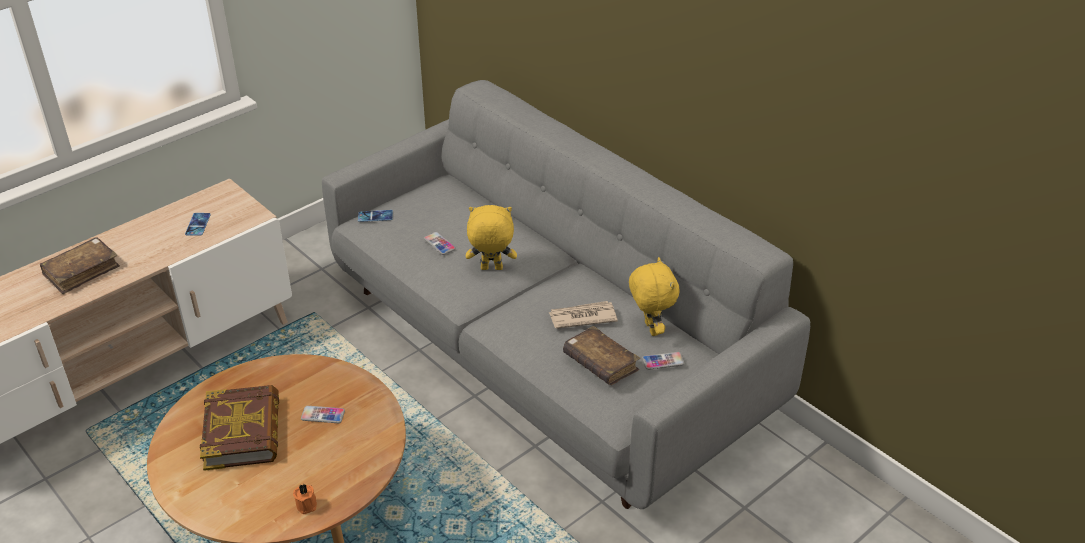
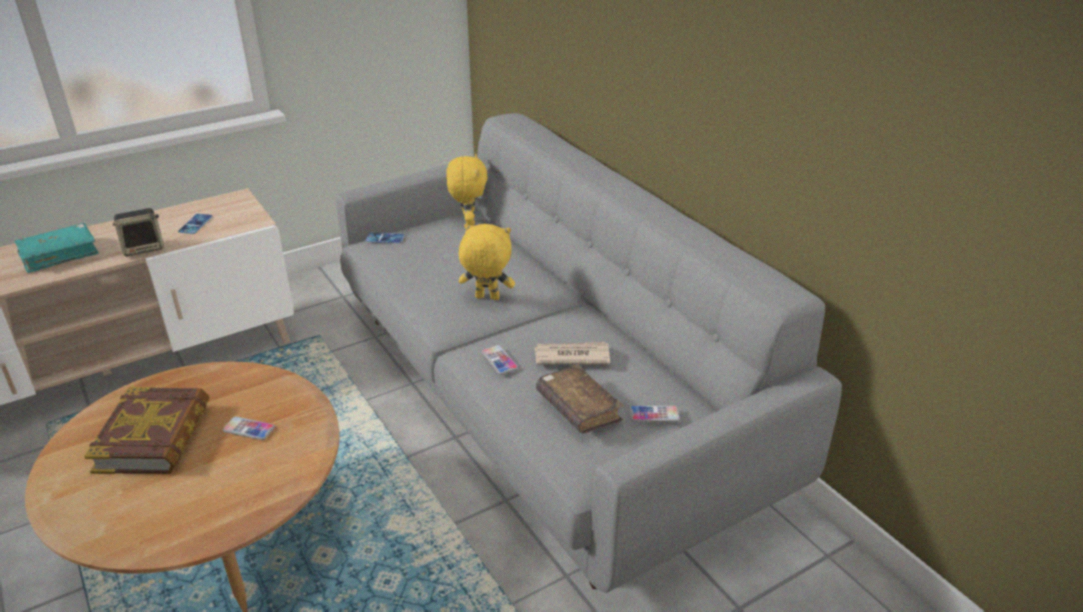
camera: 10 degrees right, 5 degrees down
brown book [40,237,120,294] -> turquoise book [15,223,99,273]
orange candle [293,484,317,514] -> none
phone [424,232,456,255] -> phone moved to [482,345,518,375]
yellow plush toy [629,257,680,336] -> yellow plush toy moved to [446,154,488,226]
none -> speaker [113,208,164,257]

